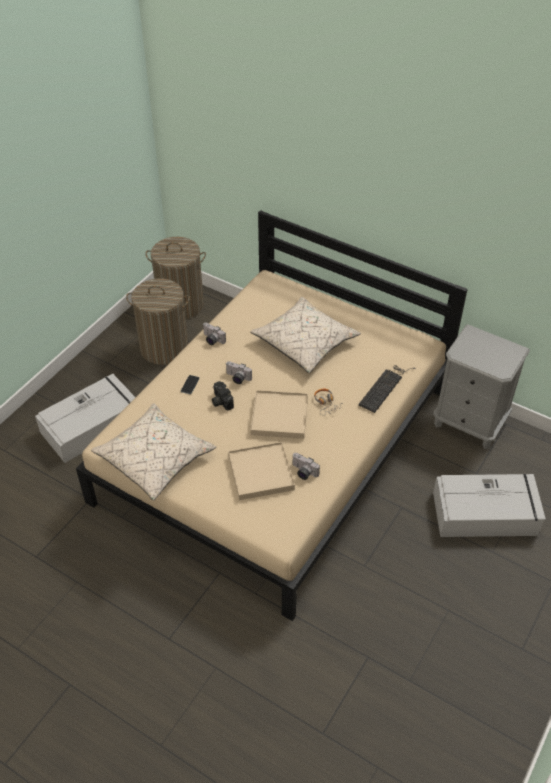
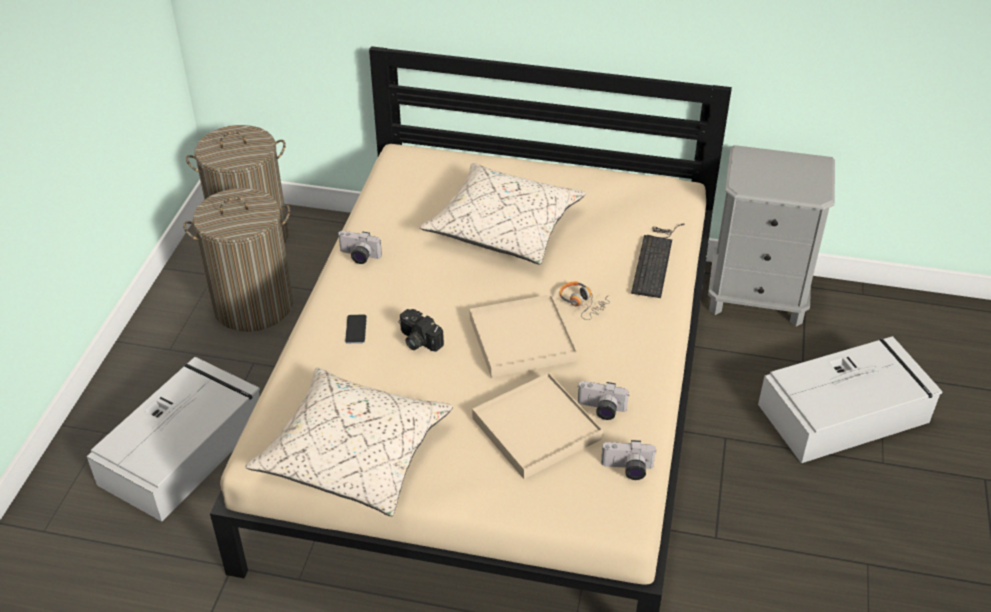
camera: 20 degrees left, 5 degrees down
camera [226,361,252,384] -> camera moved to [601,440,657,480]

